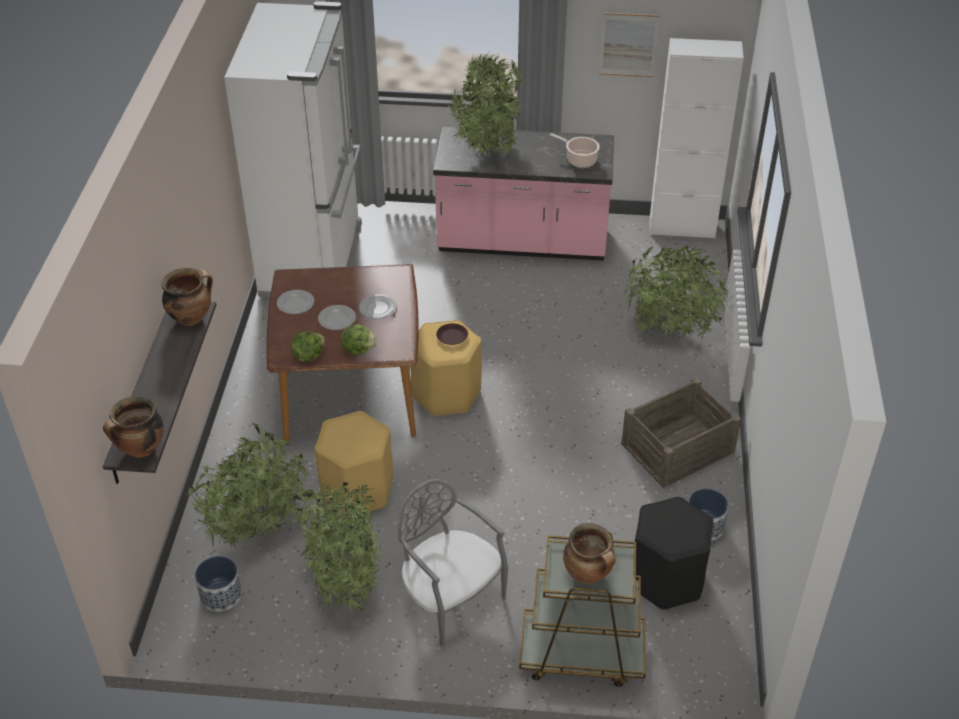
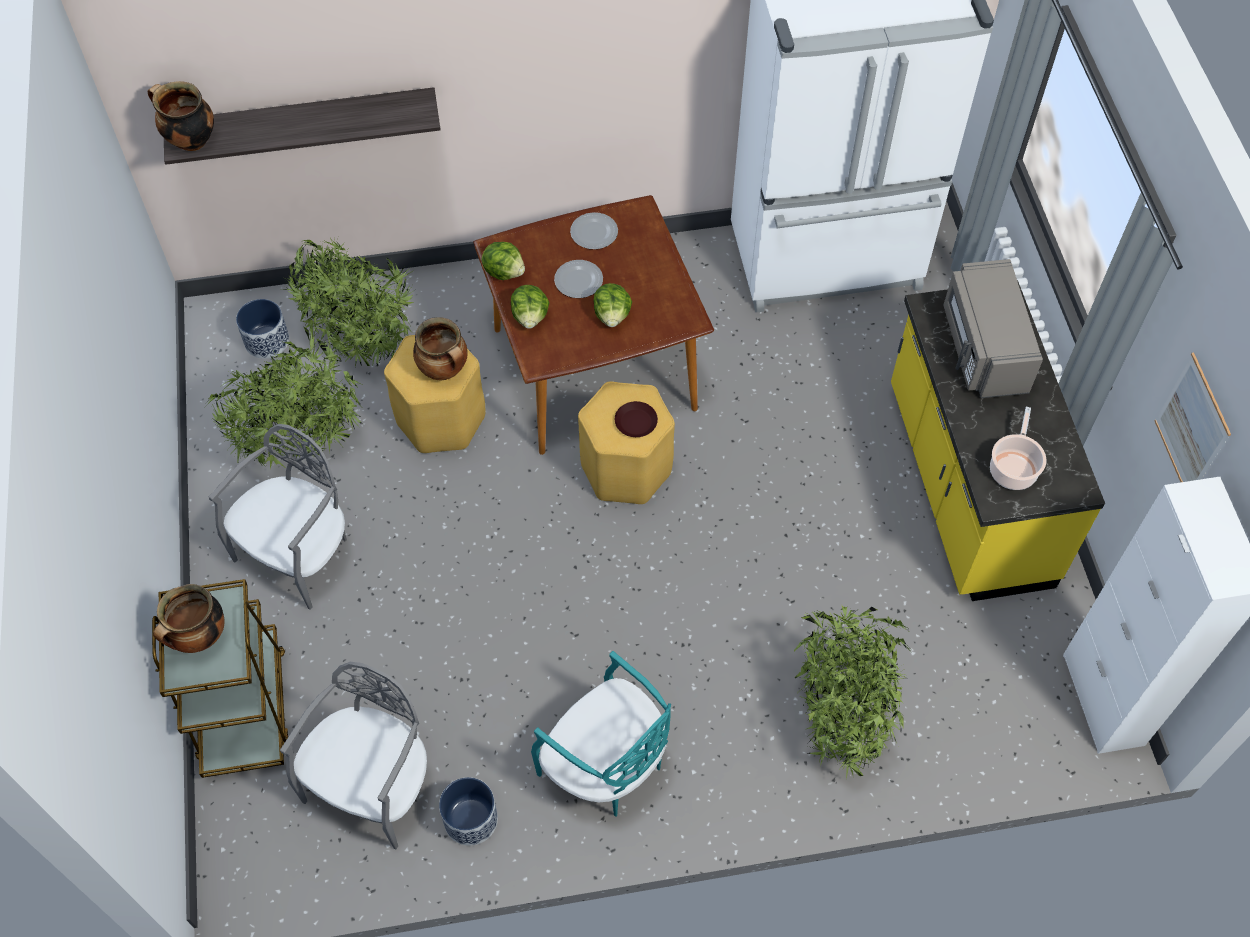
camera: 75 degrees right, 15 degrees up
cooking pot [161,268,213,326] -> cooking pot moved to [413,317,468,380]
plate [359,294,397,319] -> lettuce [593,283,632,327]
pink counter [433,126,614,261] -> yellow counter [891,280,1105,601]
potted plant [448,52,523,158] -> grey microwave [943,259,1043,398]
crate [621,377,741,488] -> turquoise chair [531,651,671,817]
black stool [635,497,713,610] -> grey chair [280,662,427,849]

